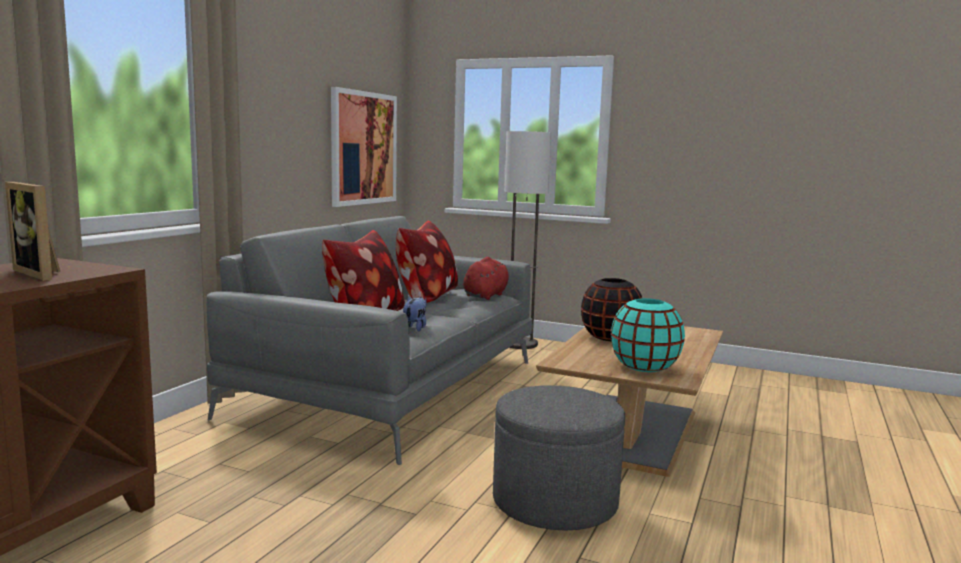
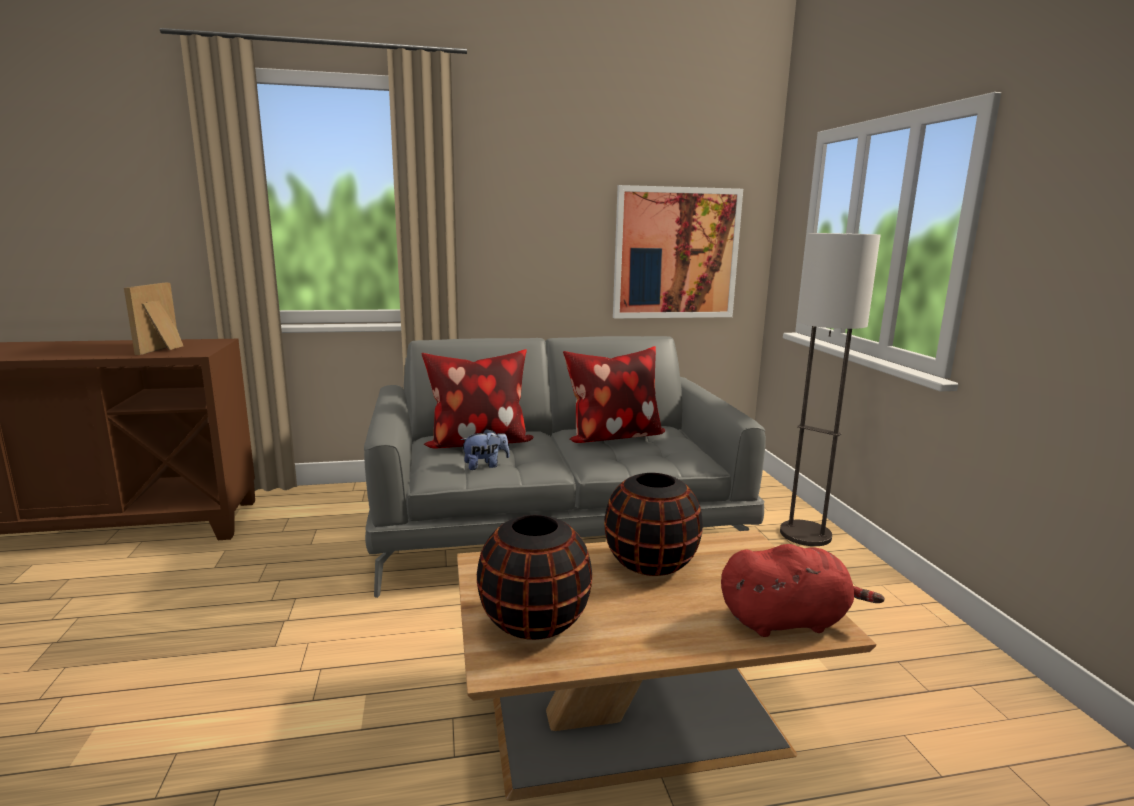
camera: 55 degrees right, 5 degrees up
red plush toy [463,257,509,300] -> red plush toy moved to [721,544,885,637]
grey ottoman [493,385,625,531] -> none
turquoise vase [611,298,685,372] -> black vase [477,515,592,640]

